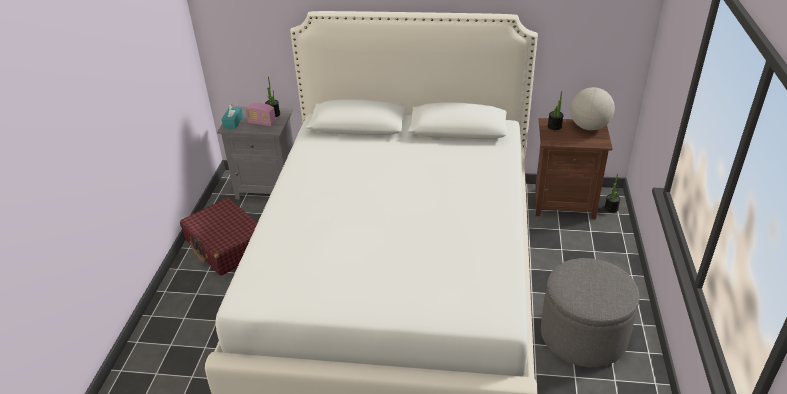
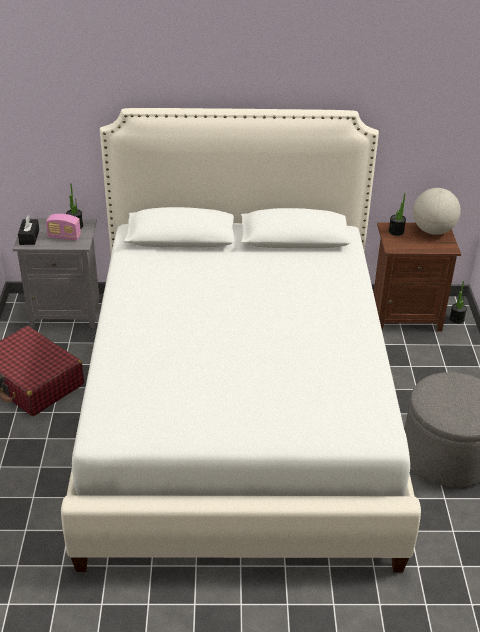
camera: 10 degrees left, 0 degrees up
turquoise tissue box [221,103,243,129] -> black tissue box [18,215,39,245]

